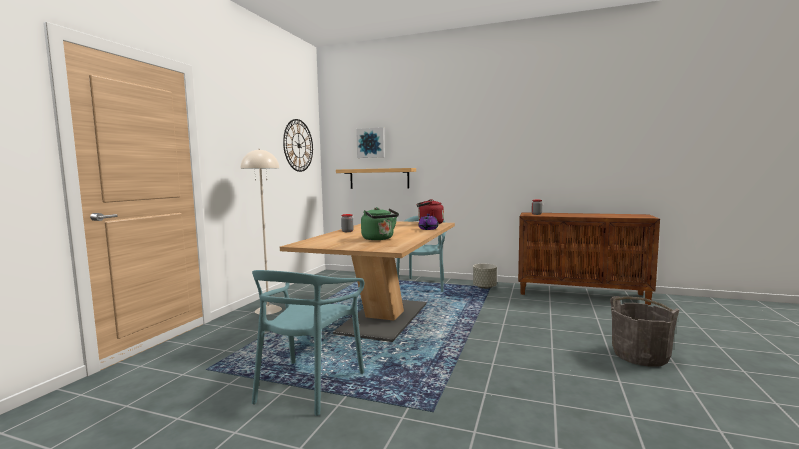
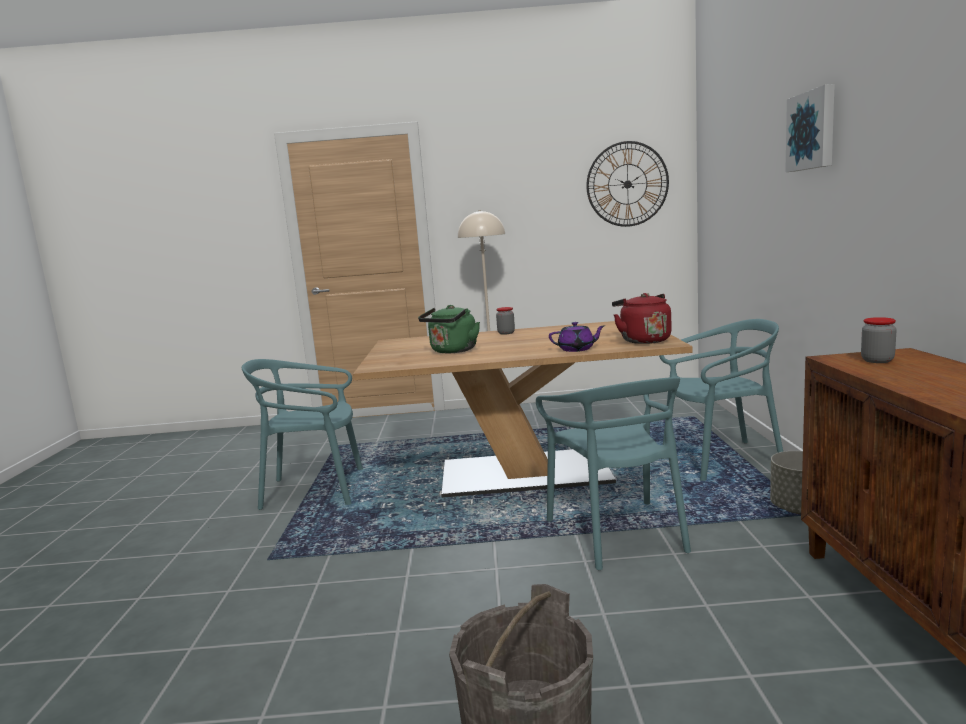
camera: 70 degrees right, 5 degrees up
shelf [336,168,416,189] -> none
picture [356,127,385,158] -> picture moved to [785,84,835,172]
none -> turquoise chair [536,377,691,570]

